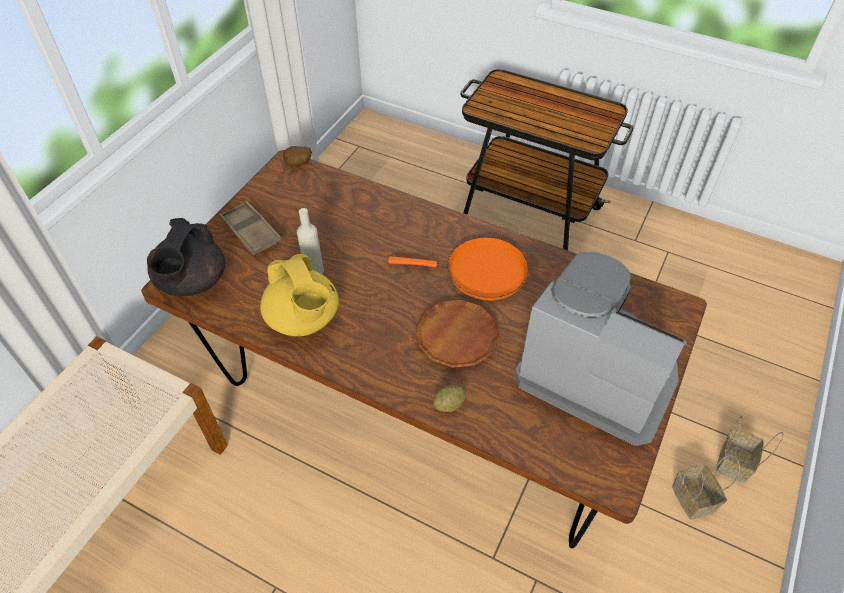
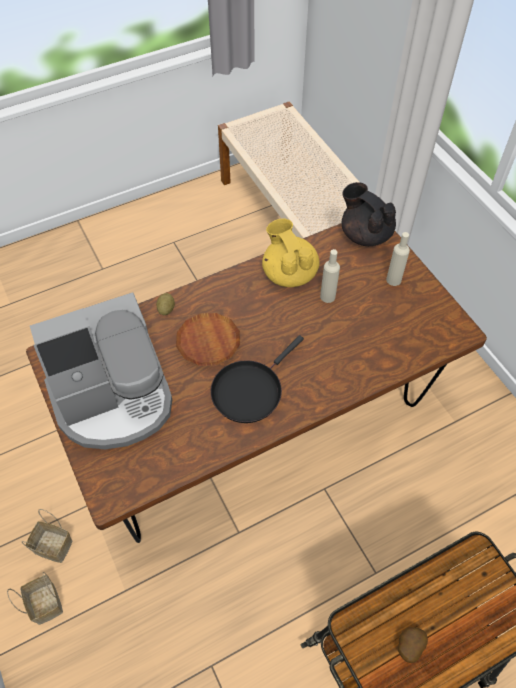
camera: 125 degrees right, 5 degrees up
brown tray [219,201,282,255] -> beige bottle [386,232,410,286]
yellow teapot [260,254,339,336] -> yellow teapot turned 60 degrees clockwise [262,218,320,287]
potato [283,146,312,168] -> potato moved to [398,627,428,663]
orange frying pan [388,237,529,300] -> black frying pan [211,335,304,423]

